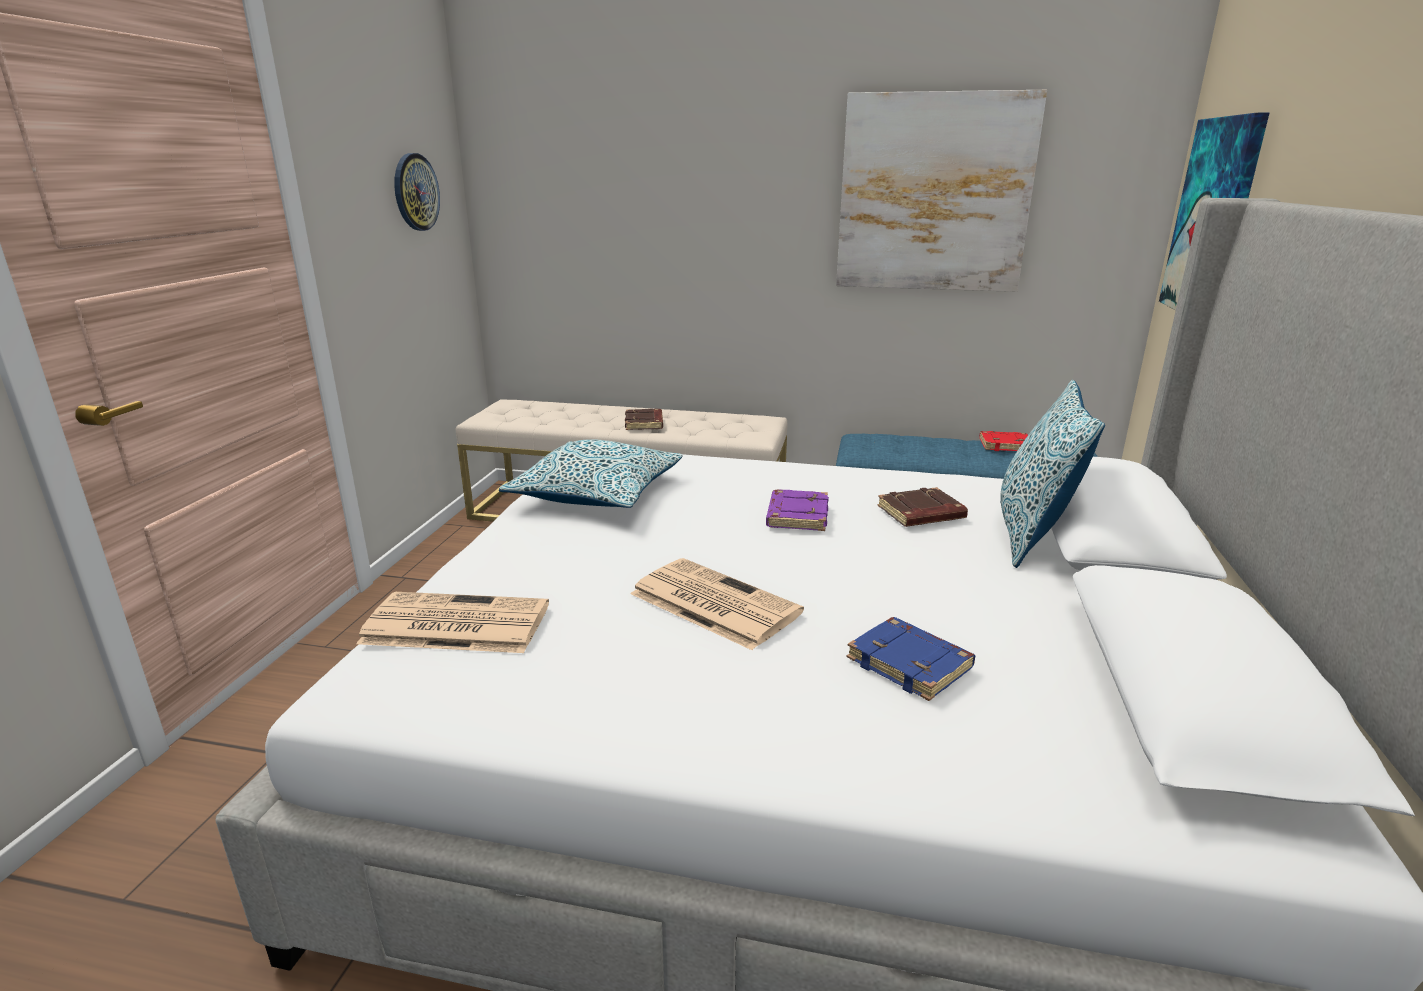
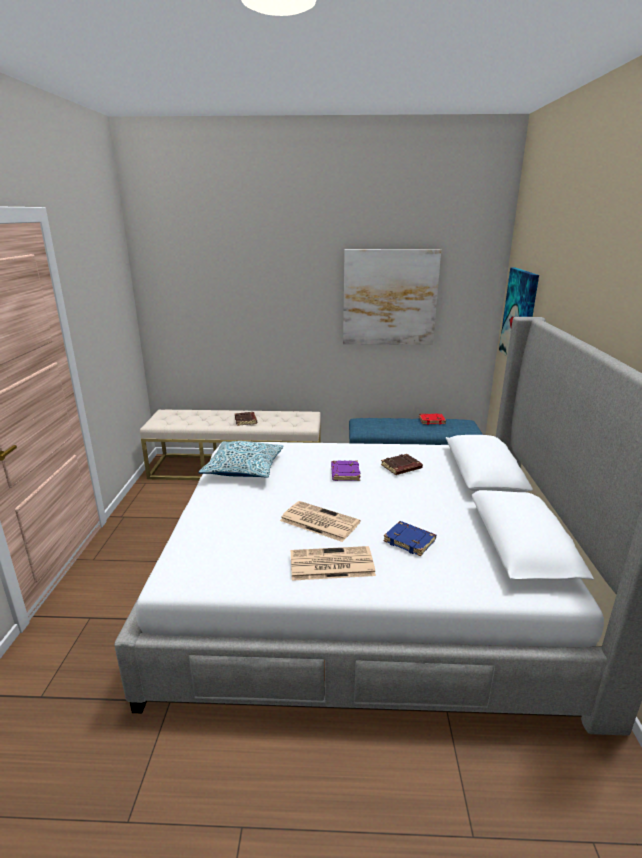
camera: 10 degrees left, 0 degrees up
newspaper [356,592,549,653] -> newspaper moved to [291,546,376,581]
wall clock [394,153,440,231] -> none
pillow [1000,380,1105,568] -> none

